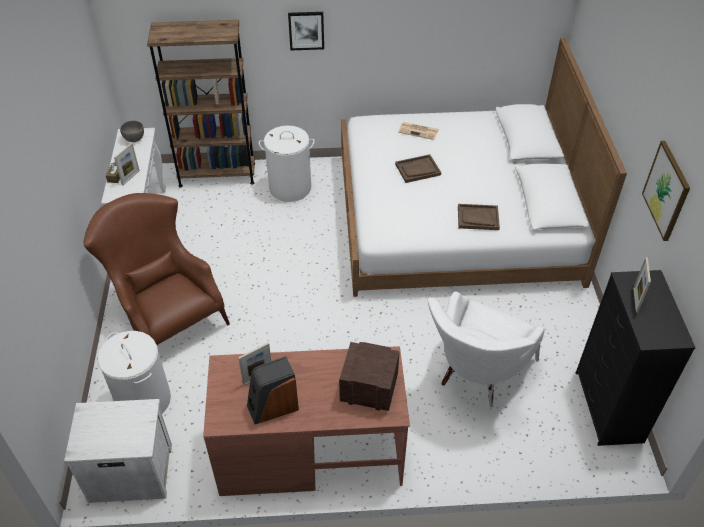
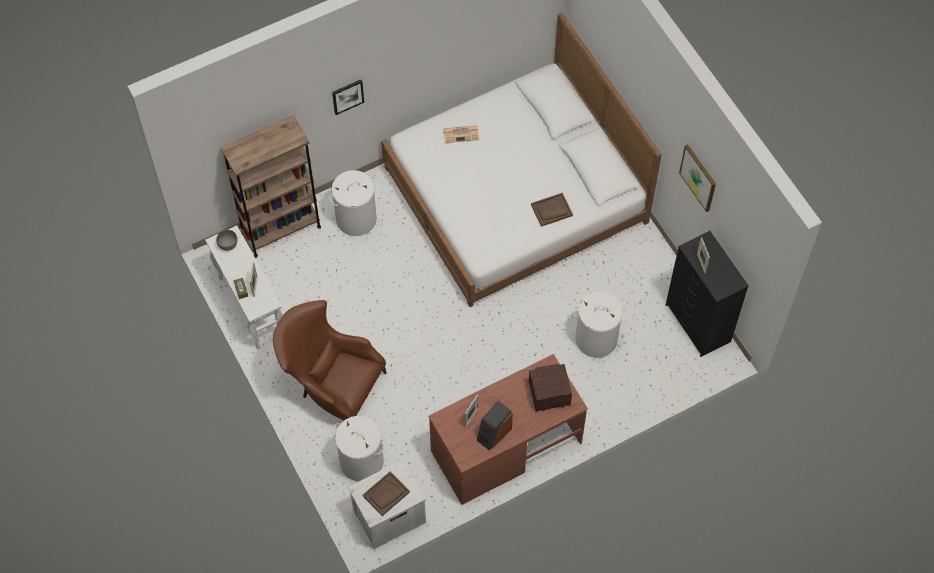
camera: 25 degrees left, 15 degrees up
brown tray [395,154,441,183] -> brown tray moved to [363,471,410,516]
white armchair [428,291,545,408] -> white laundry basket [573,292,628,358]

